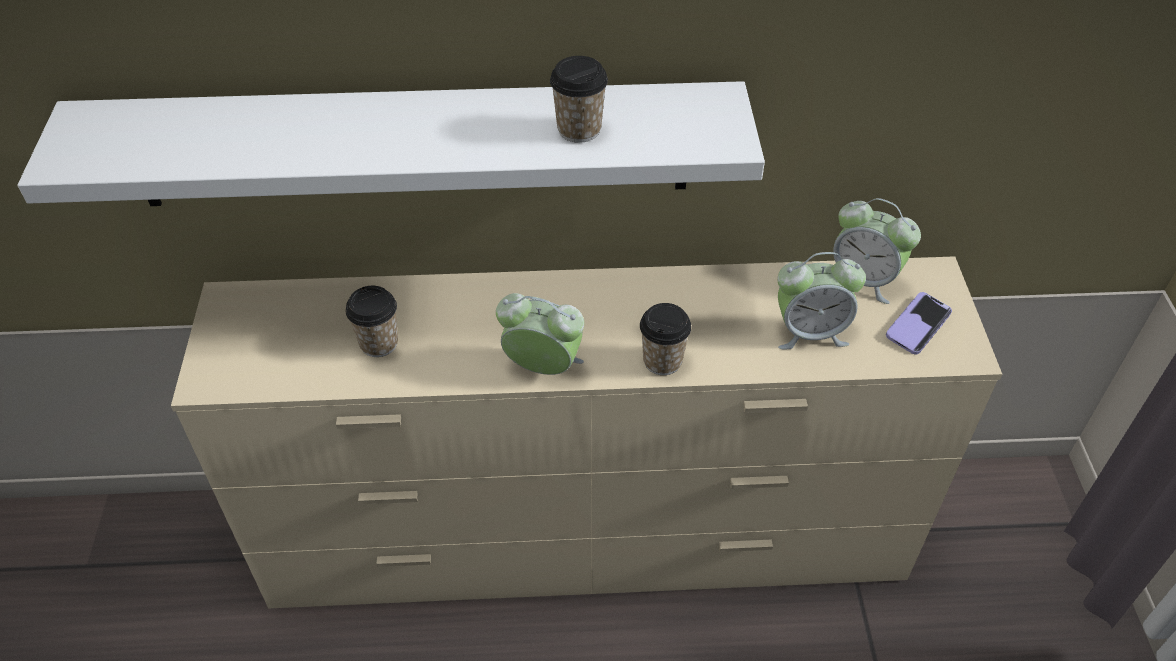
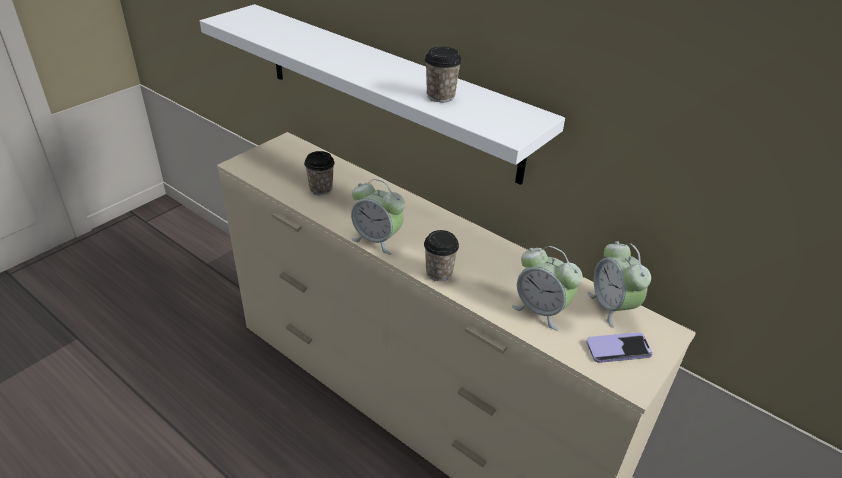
camera: 40 degrees right, 10 degrees down
alarm clock [496,293,584,375] -> alarm clock turned 150 degrees clockwise [351,179,405,255]

